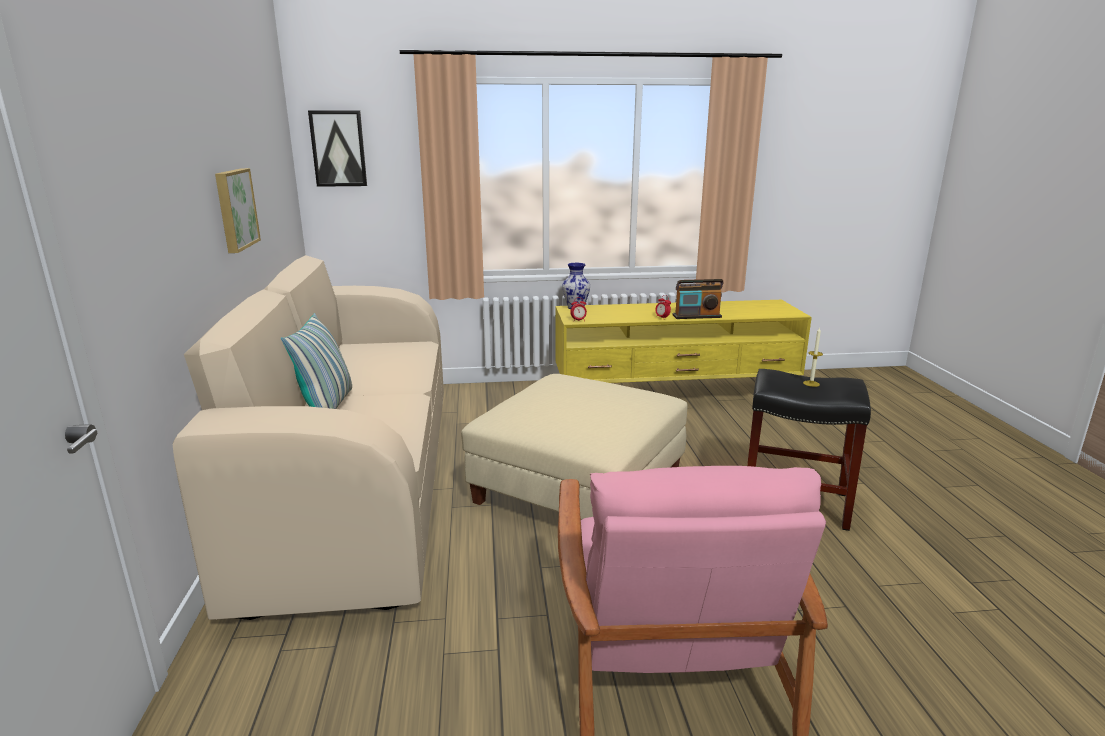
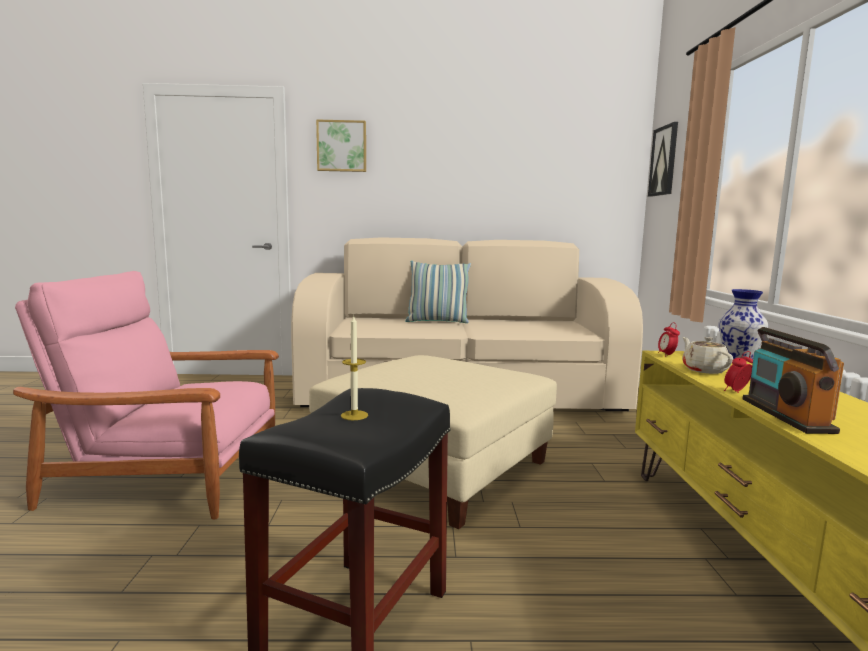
camera: 95 degrees right, 10 degrees down
picture [215,168,261,253] -> picture moved to [316,119,366,172]
none -> beige teapot [682,337,733,374]

